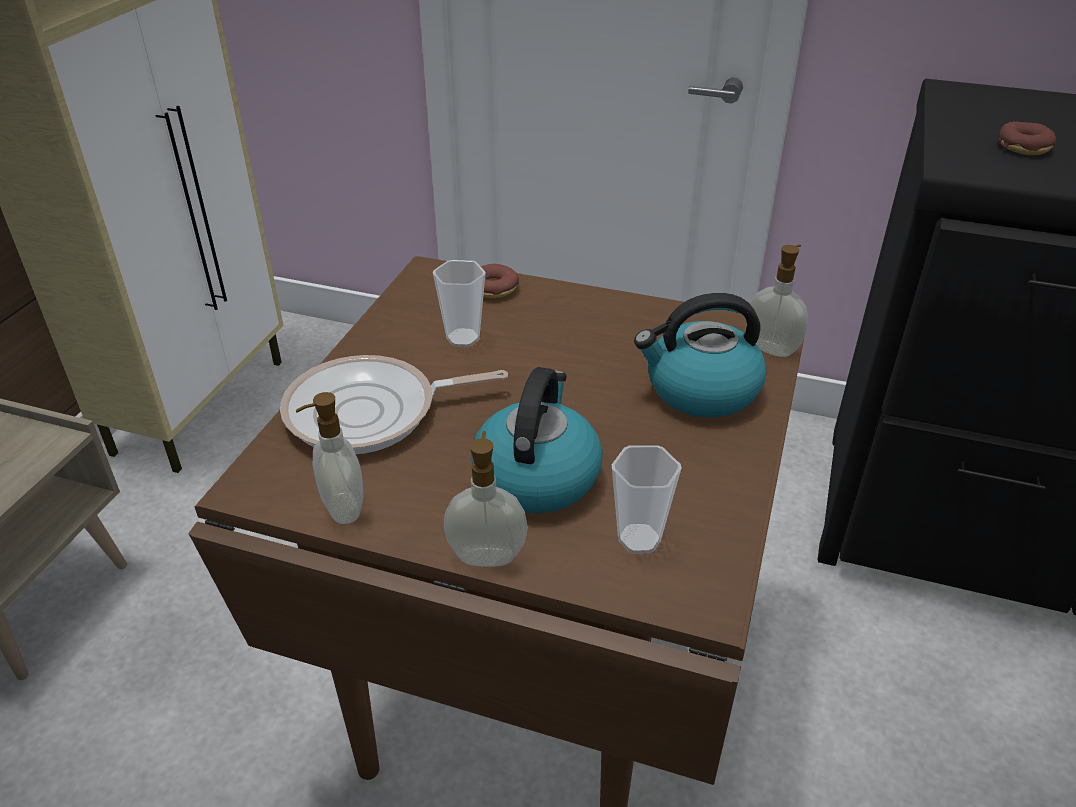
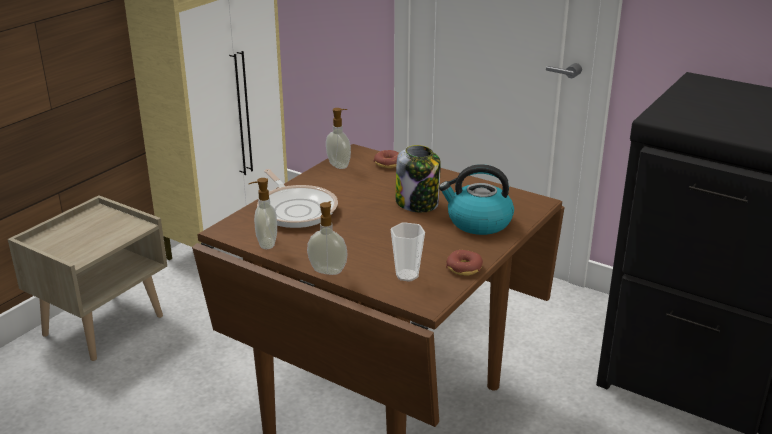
camera: 15 degrees right, 10 degrees down
frying pan [280,355,508,454] -> frying pan turned 120 degrees counterclockwise [257,169,338,228]
cup [433,260,486,347] -> none
kettle [471,367,603,513] -> none
soap dispenser [750,245,808,357] -> soap dispenser moved to [326,108,351,169]
donut [998,122,1056,155] -> donut moved to [446,250,483,276]
none -> jar [395,145,441,213]

